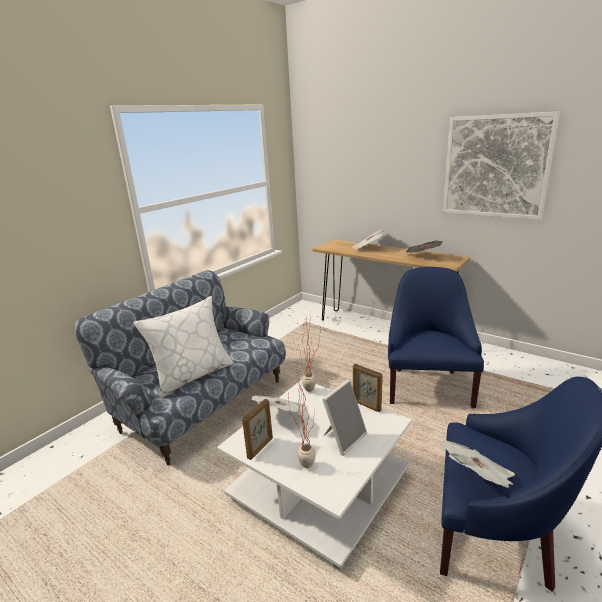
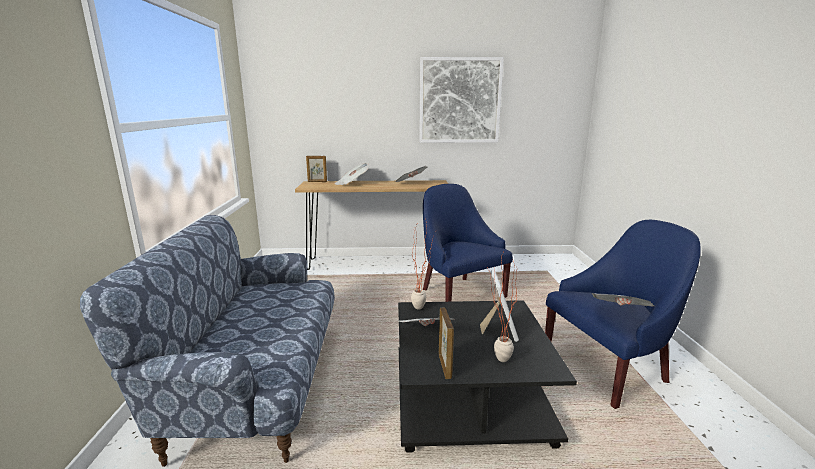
camera: 40 degrees left, 5 degrees down
white pillow [134,296,234,398] -> none
white coffee table [217,380,412,569] -> black coffee table [398,300,577,453]
picture frame [353,364,383,412] -> picture frame moved to [306,156,327,182]

